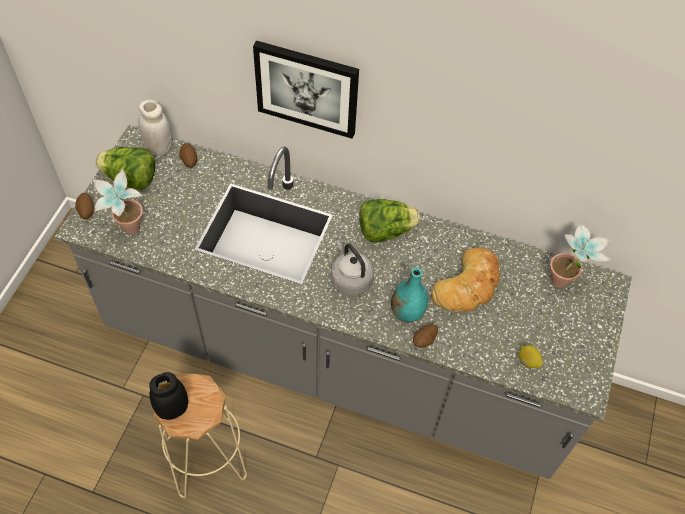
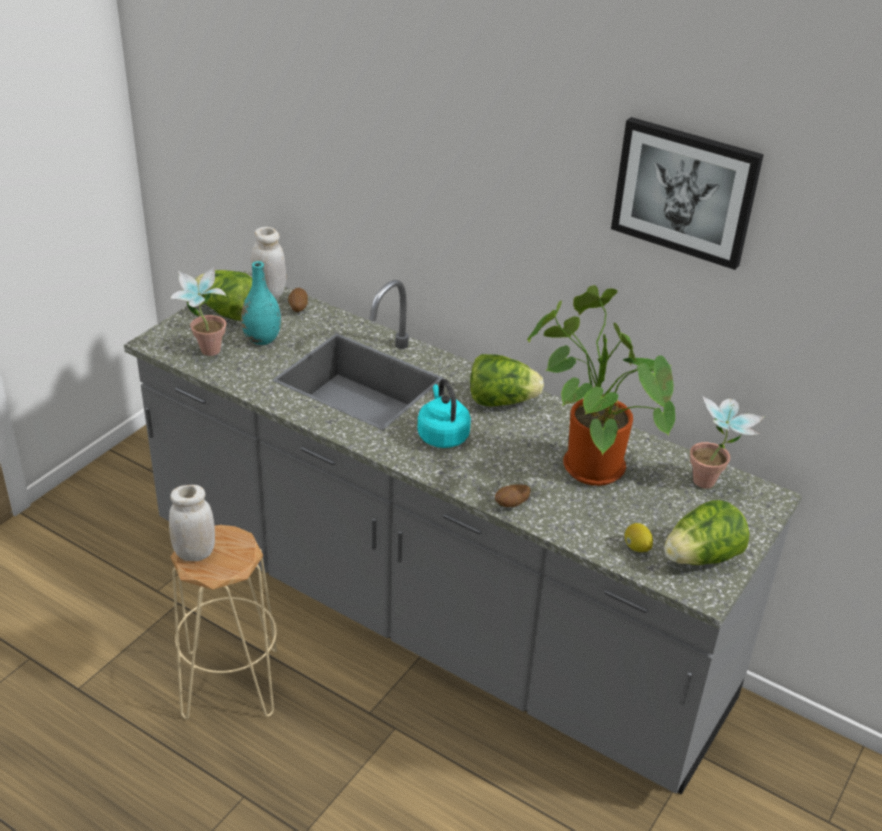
camera: 15 degrees right, 20 degrees down
potato [75,193,94,219] -> none
black jar [149,372,188,420] -> white jar [169,485,215,561]
picture [253,40,359,139] -> picture moved to [611,117,764,270]
grey kettle [331,240,374,296] -> turquoise kettle [417,379,471,448]
turquoise vase [391,267,428,323] -> turquoise vase moved to [241,261,281,345]
bread [432,248,500,312] -> potted plant [527,285,675,486]
none -> lettuce [664,500,750,565]

